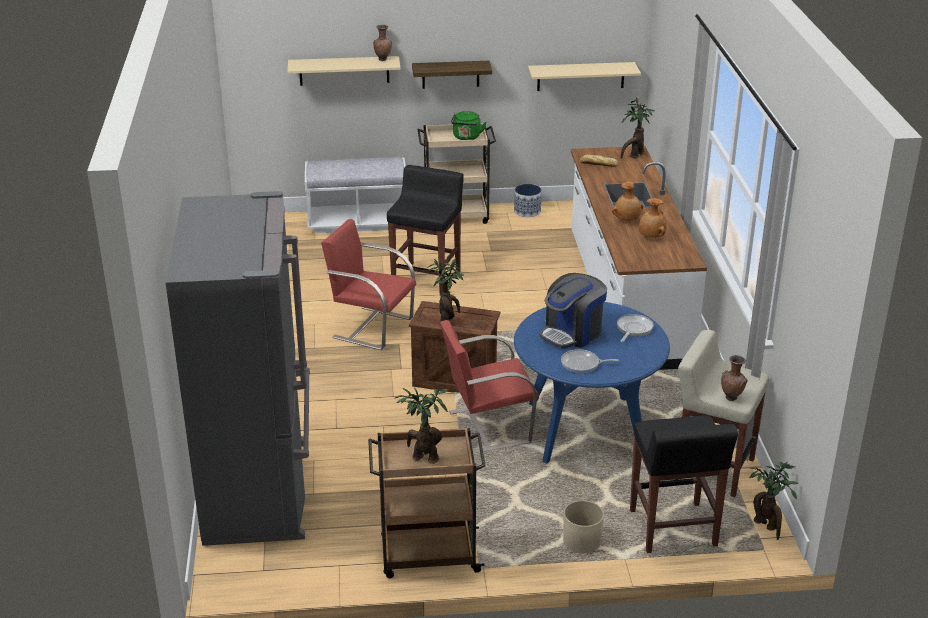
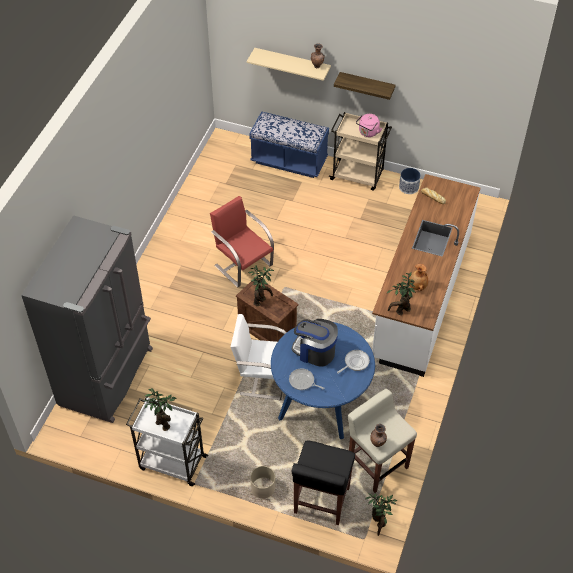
camera: 25 degrees right, 20 degrees up
white bench [305,157,406,233] -> blue bench [249,111,329,178]
brown cart [368,428,485,578] -> white cart [126,396,209,486]
black stool [387,165,464,296] -> none
red chair [440,320,539,453] -> white chair [231,314,287,400]
green kettle [451,111,487,140] -> pink kettle [356,114,382,137]
beige shelf [528,62,641,91] -> none
coffee machine [540,273,607,349] -> coffee machine turned 45 degrees clockwise [292,319,338,367]
brown vase [612,182,643,221] -> none
potted plant [621,98,654,159] -> potted plant moved to [386,273,416,315]

